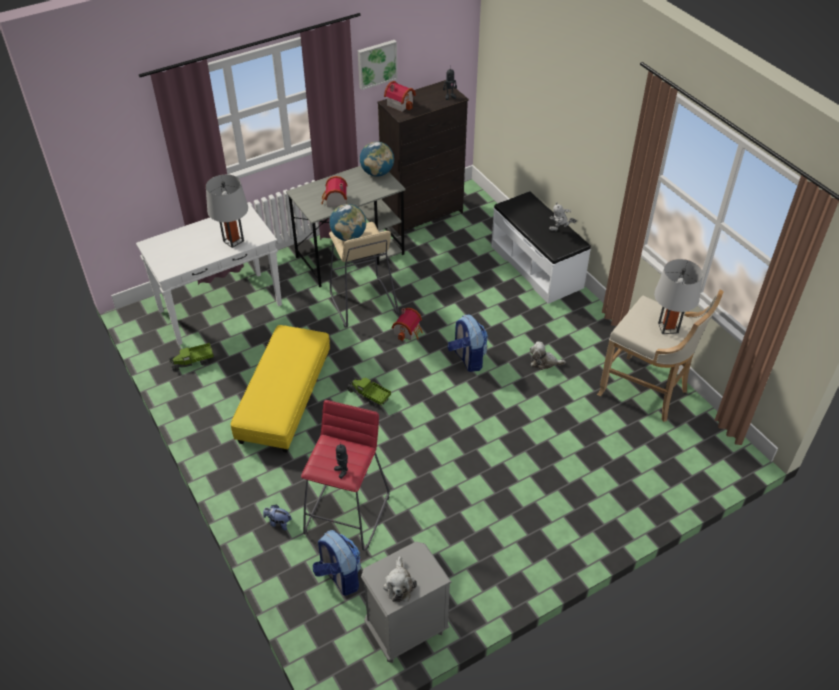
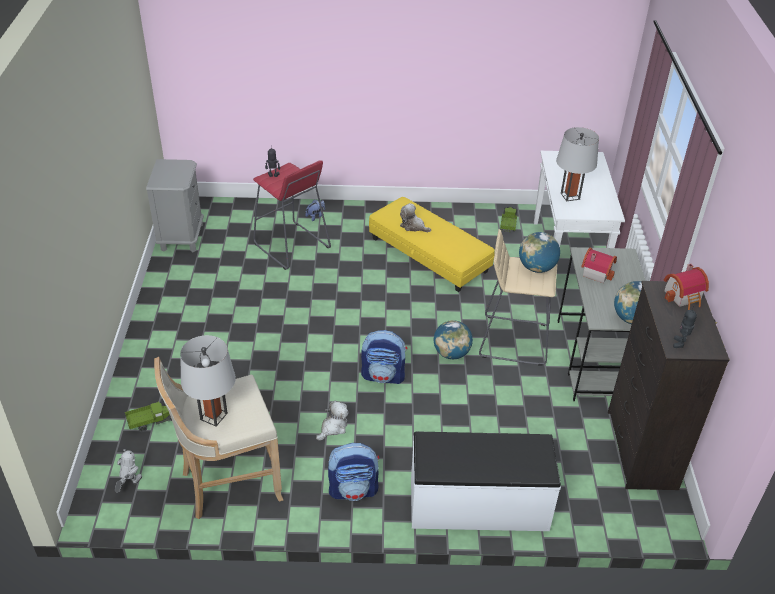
camera: 120 degrees right, 5 degrees down
backpack [313,530,361,596] -> backpack moved to [328,443,380,501]
toy truck [347,377,391,406] -> toy truck moved to [125,401,172,432]
picture [358,40,398,90] -> none
plush toy [383,556,417,602] -> plush toy moved to [400,203,431,232]
toy house [391,308,423,341] -> globe [434,320,473,359]
toy robot [549,202,577,231] -> toy robot moved to [115,449,142,493]

